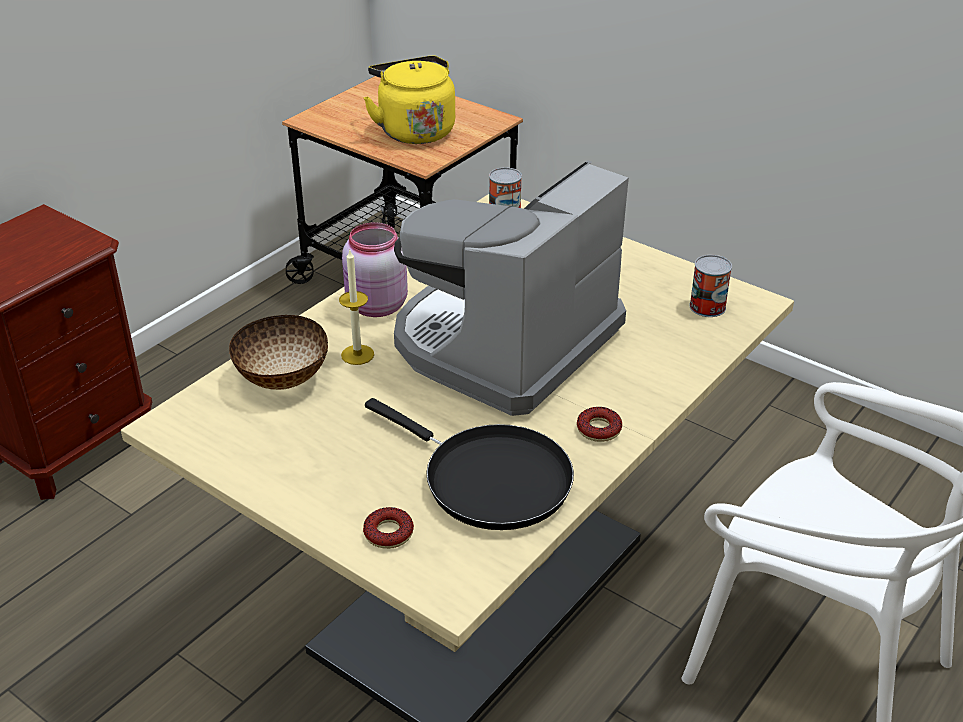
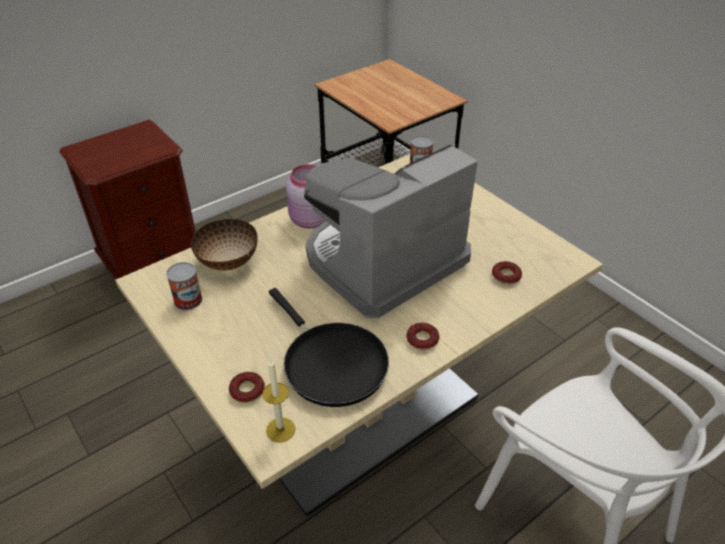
camera: 15 degrees right, 5 degrees up
candle [339,250,374,365] -> candle moved to [262,358,296,443]
yellow kettle [363,55,455,144] -> none
can [689,255,732,317] -> can moved to [166,262,203,310]
none -> donut [492,261,522,285]

